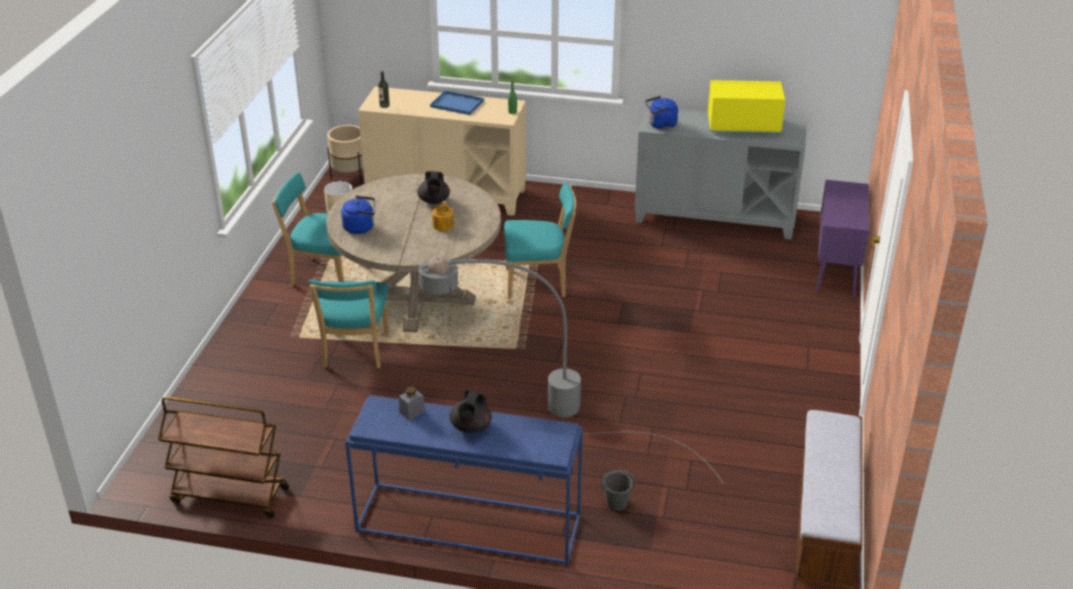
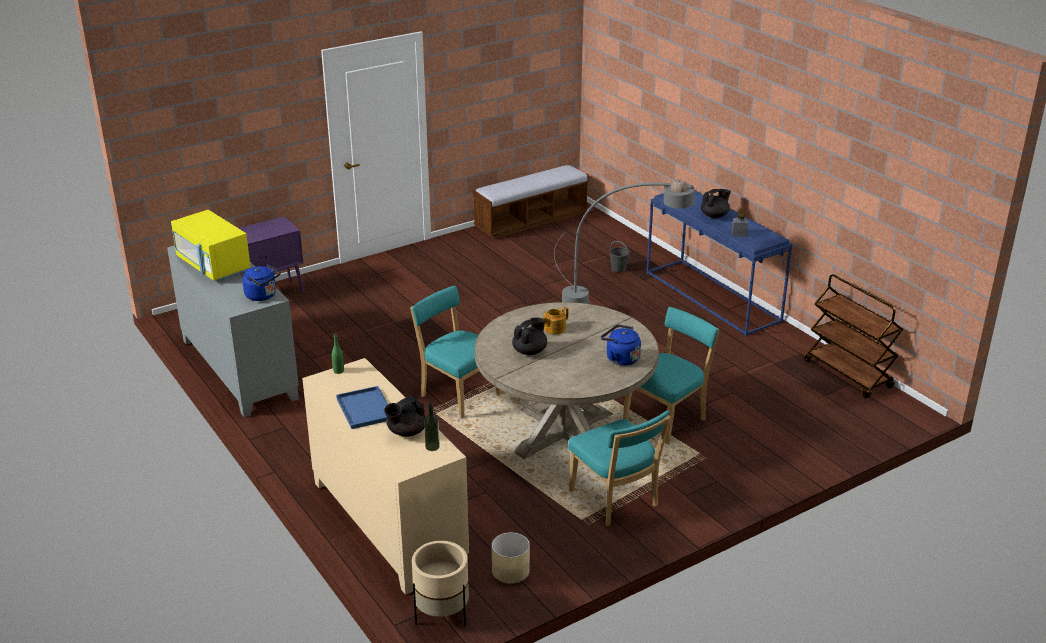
camera: 135 degrees left, 5 degrees down
none -> black teapot [384,395,426,437]

